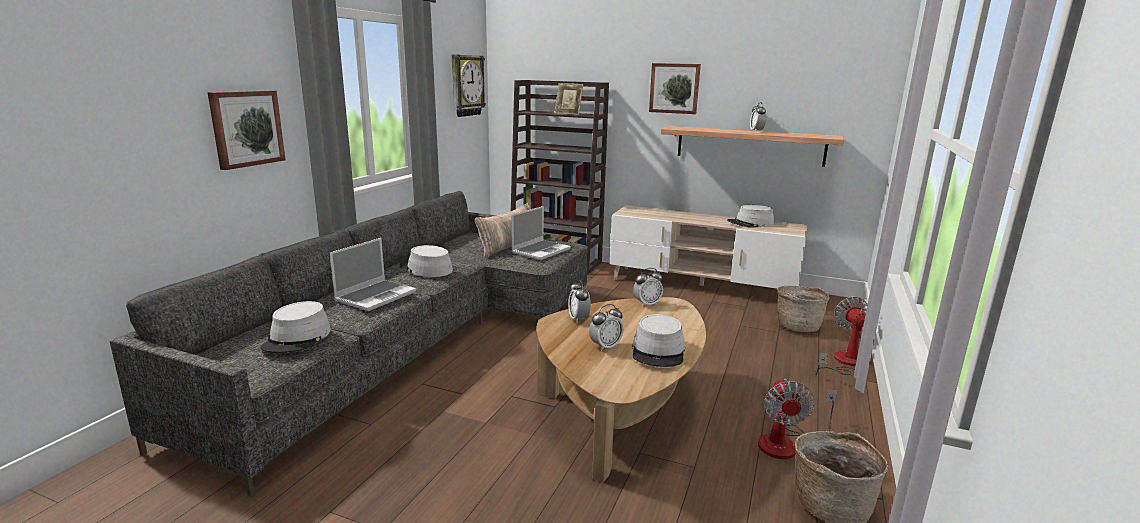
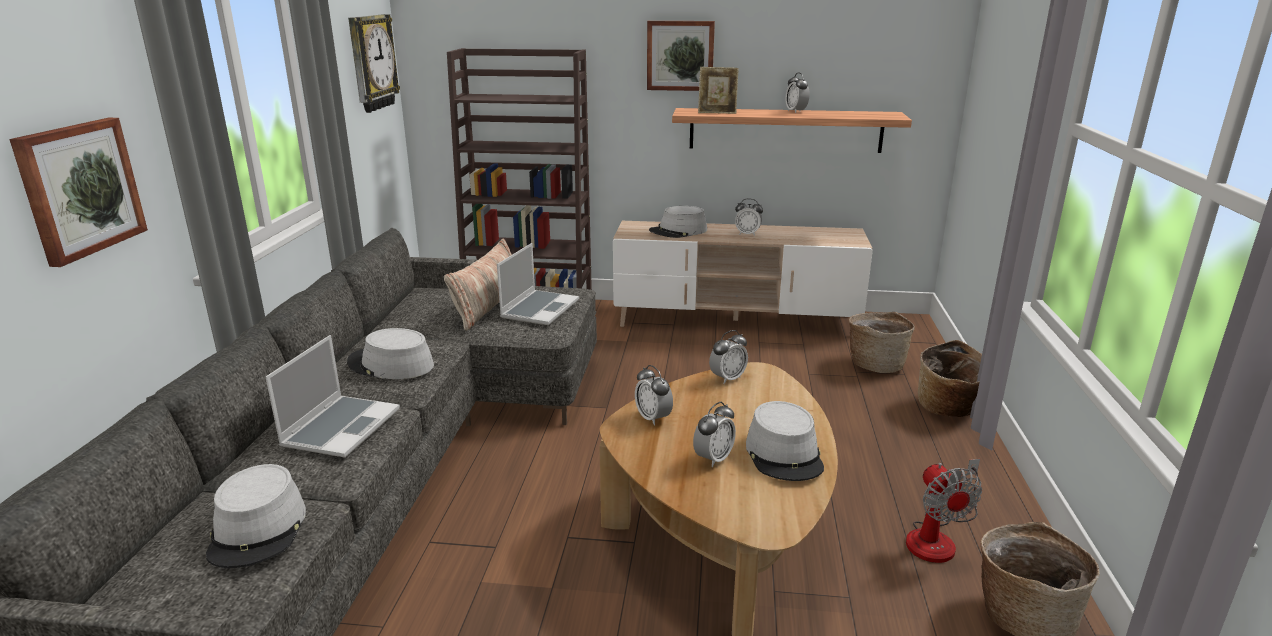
camera: 15 degrees left, 5 degrees up
picture frame [555,83,583,115] -> picture frame moved to [698,67,739,114]
grey hat [727,205,774,228] -> grey hat moved to [649,206,707,238]
fan [815,296,867,375] -> basket [918,340,982,417]
none -> alarm clock [735,198,763,236]

